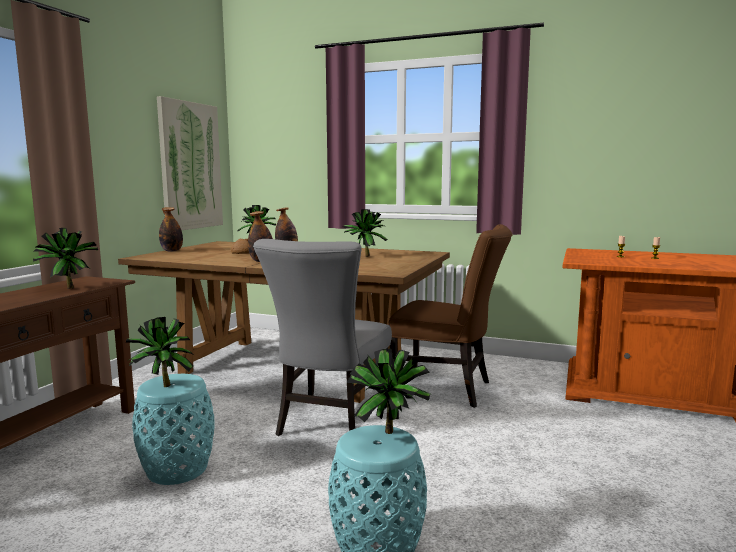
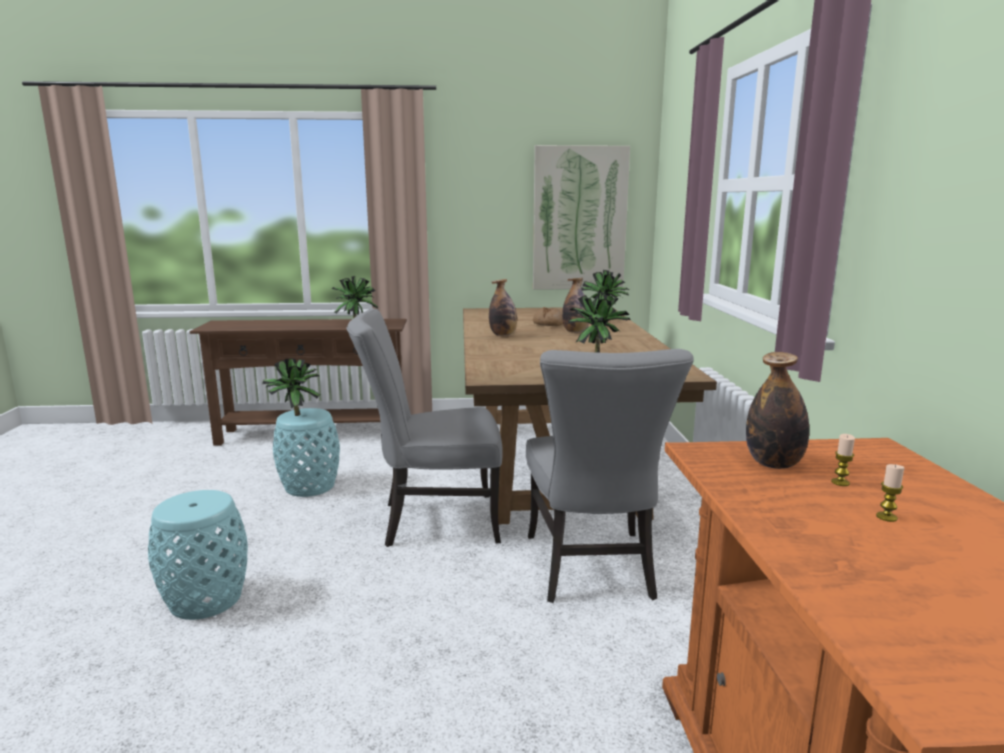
camera: 65 degrees right, 5 degrees up
bottle [159,207,183,252] -> bottle moved to [746,352,809,469]
potted plant [347,349,430,434] -> none
brown chair [388,224,513,408] -> grey chair [526,349,694,603]

